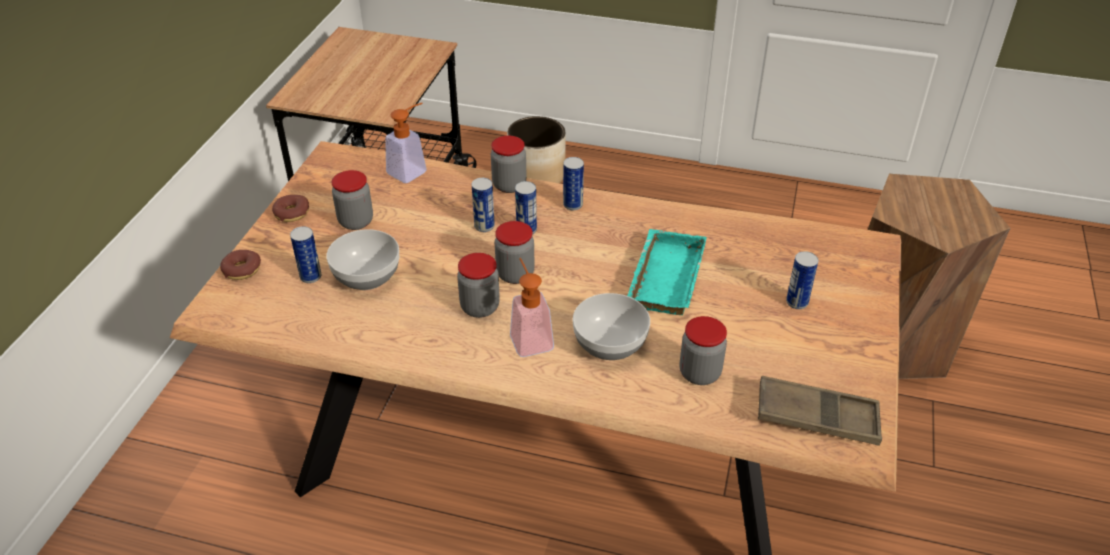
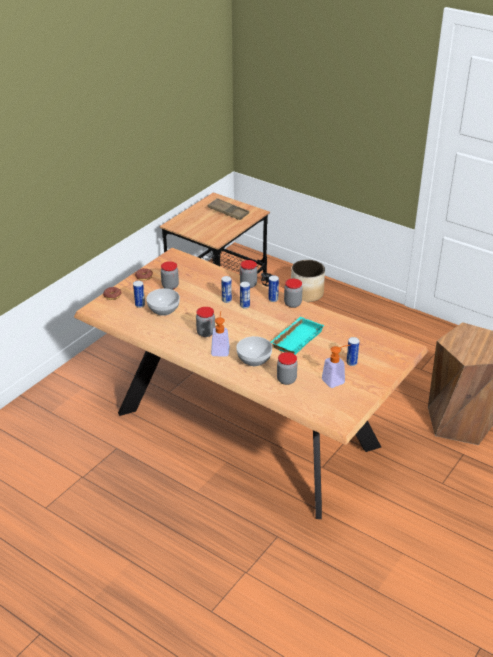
camera: 20 degrees right, 5 degrees down
soap dispenser [385,103,427,183] -> soap dispenser moved to [322,345,350,388]
jar [495,221,535,284] -> jar moved to [284,279,303,308]
brown tray [758,376,882,446] -> brown tray moved to [208,198,249,220]

